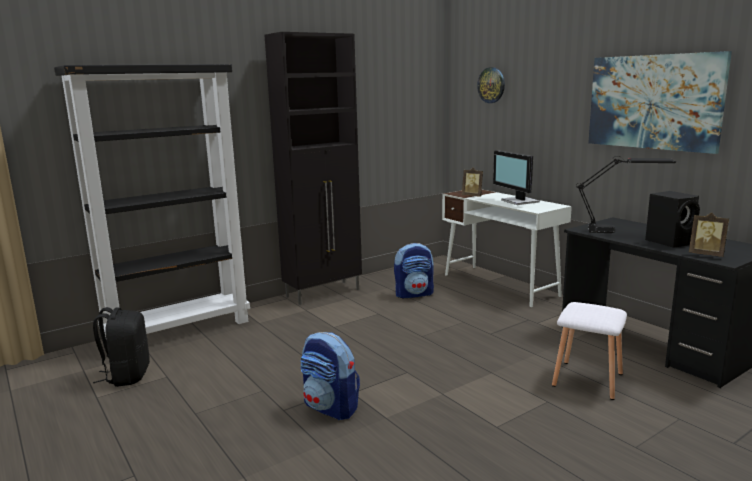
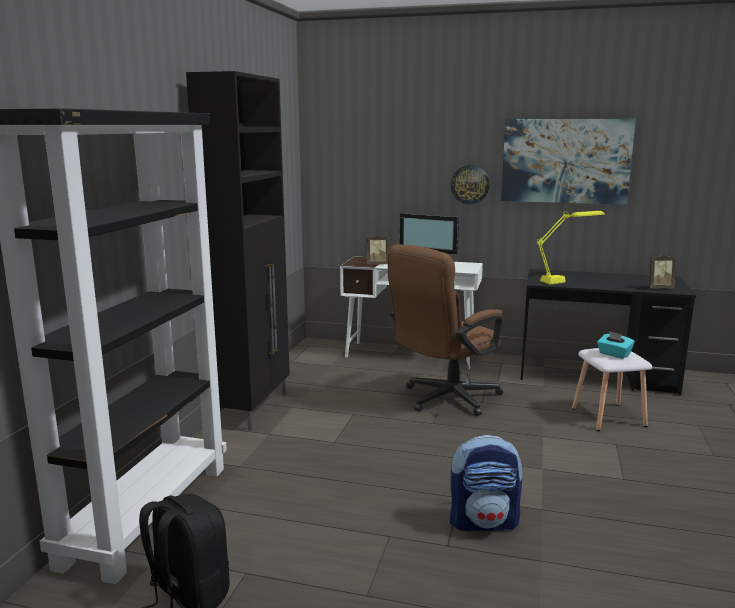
camera: 40 degrees left, 0 degrees up
backpack [394,243,434,298] -> none
wall clock [477,67,505,103] -> wall clock moved to [451,165,490,204]
black table lamp [576,156,676,233] -> yellow table lamp [537,211,605,285]
black speaker [645,191,700,248] -> none
none -> brown office chair [388,244,503,416]
none -> turquoise tissue box [597,331,634,359]

